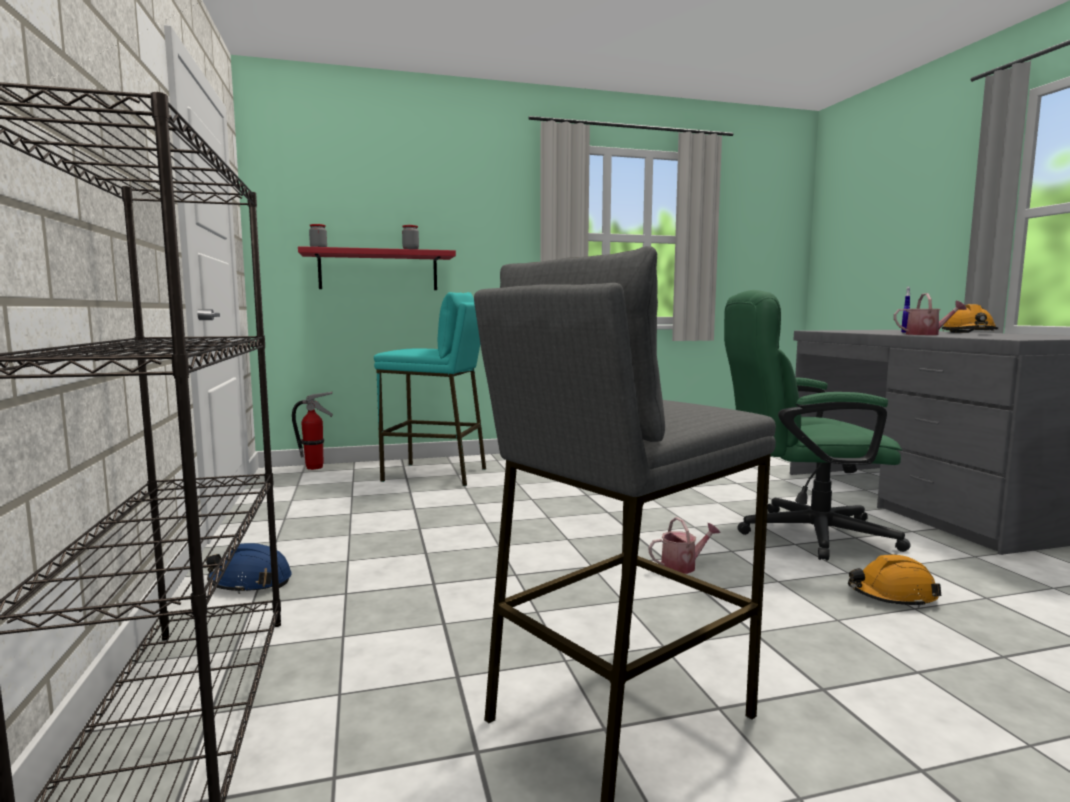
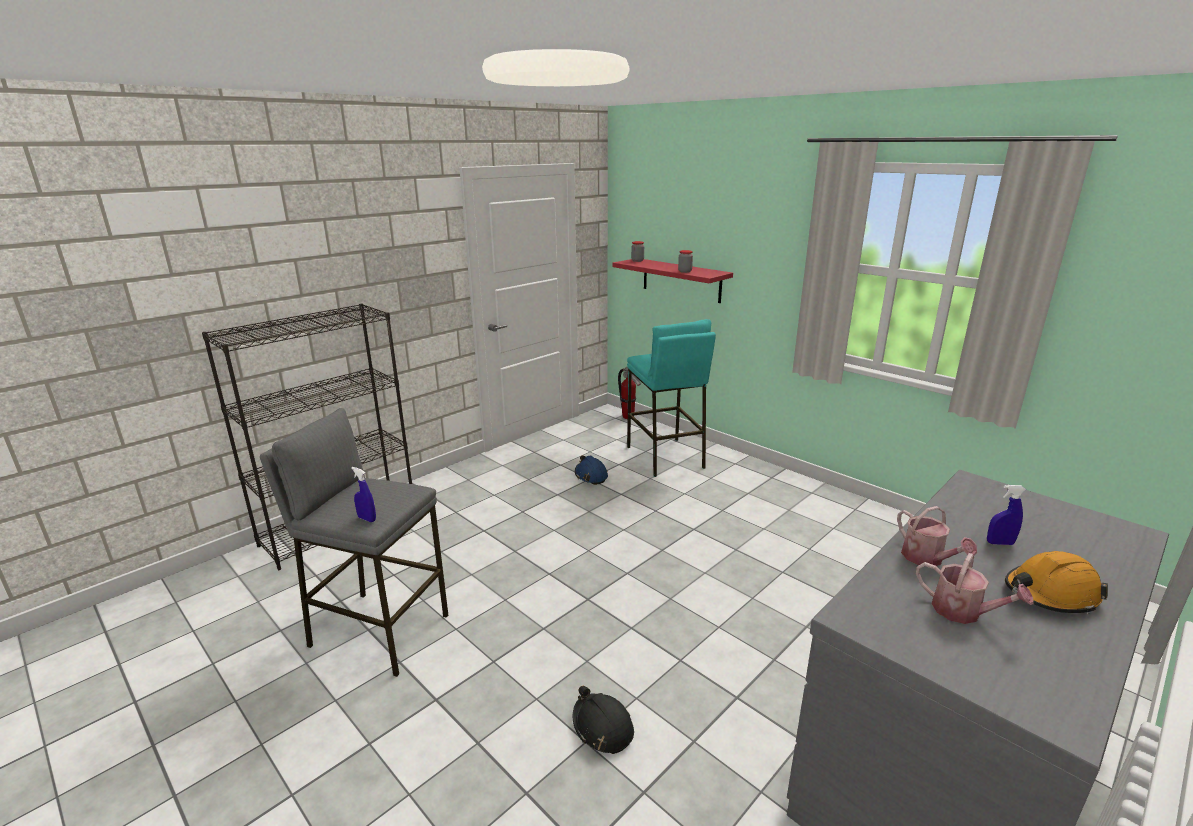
camera: 60 degrees right, 15 degrees up
blue hard hat [206,543,292,594] -> blue hard hat moved to [575,455,608,485]
watering can [649,517,720,574] -> watering can moved to [916,553,1034,624]
green office chair [724,290,911,561] -> none
orange hard hat [848,555,942,608] -> black hard hat [573,686,634,754]
none -> blue spray bottle [351,467,376,522]

